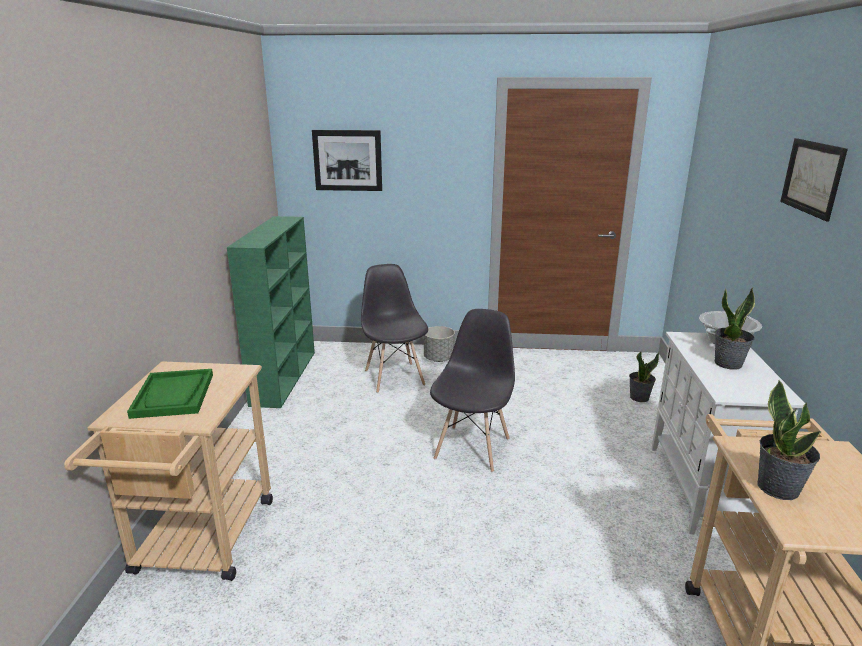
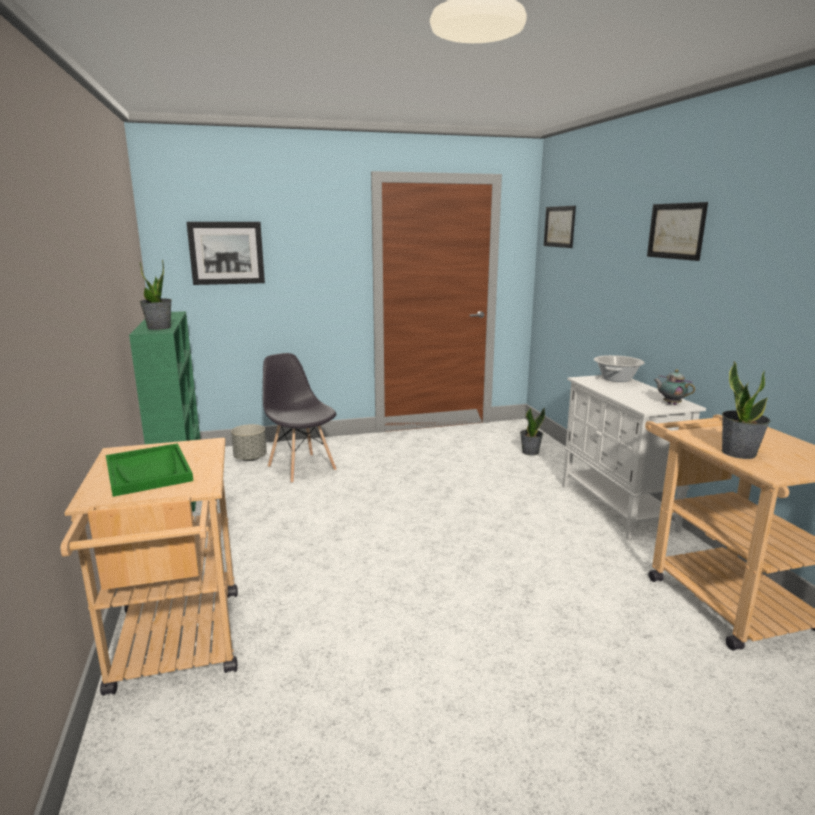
camera: 20 degrees left, 5 degrees down
grey planter [424,326,455,362] -> grey planter moved to [231,424,267,461]
grey chair [430,309,515,473] -> none
potted plant [715,287,755,370] -> potted plant moved to [139,259,172,330]
none -> picture [544,206,576,248]
none -> teapot [653,369,695,405]

